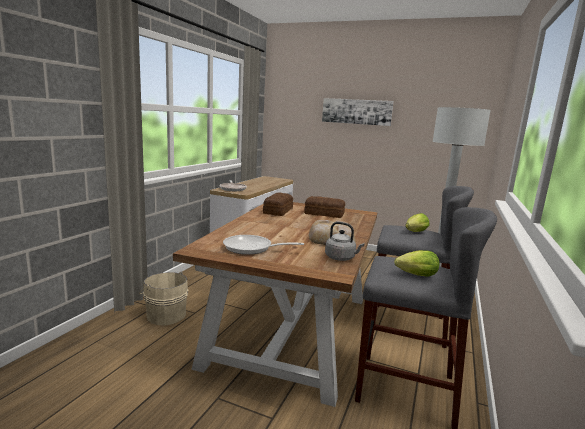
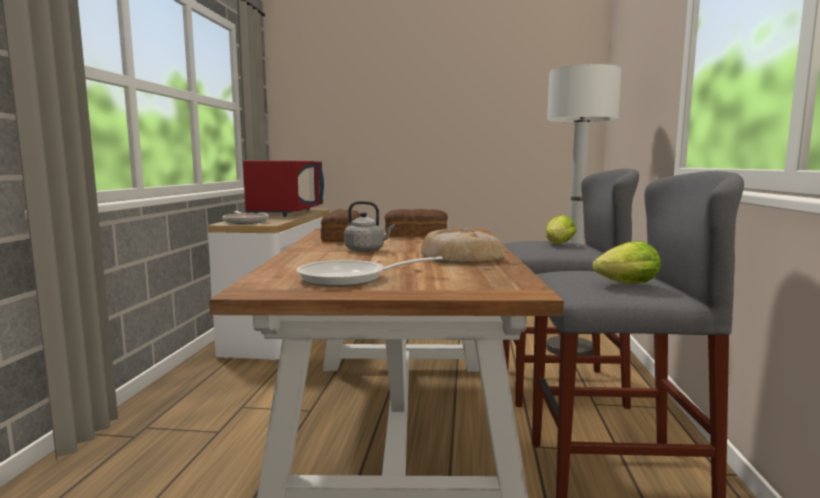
camera: 15 degrees left, 5 degrees down
beige bucket [139,271,189,326] -> none
picture [322,98,394,126] -> none
grey kettle [325,222,365,261] -> grey kettle moved to [344,201,395,252]
none -> red microwave [243,161,324,217]

